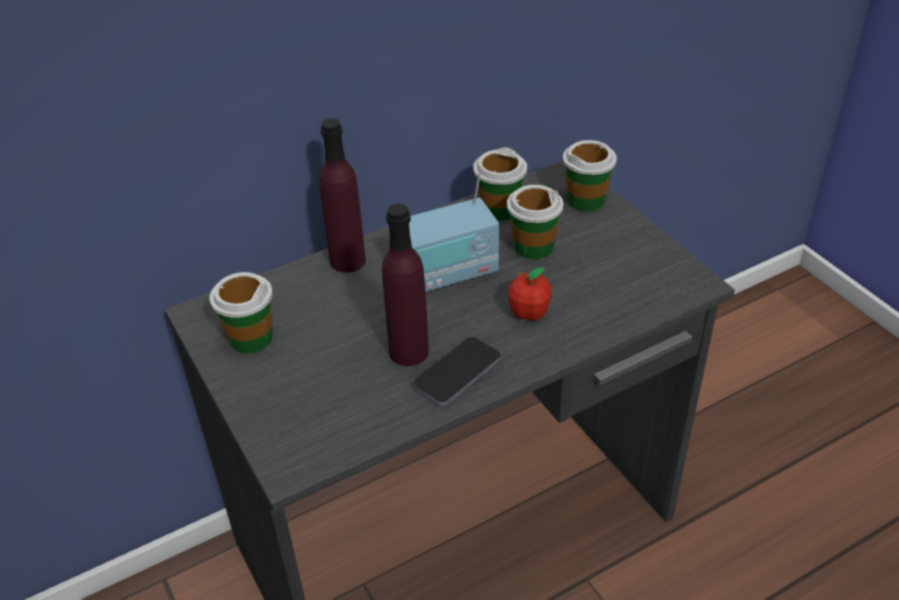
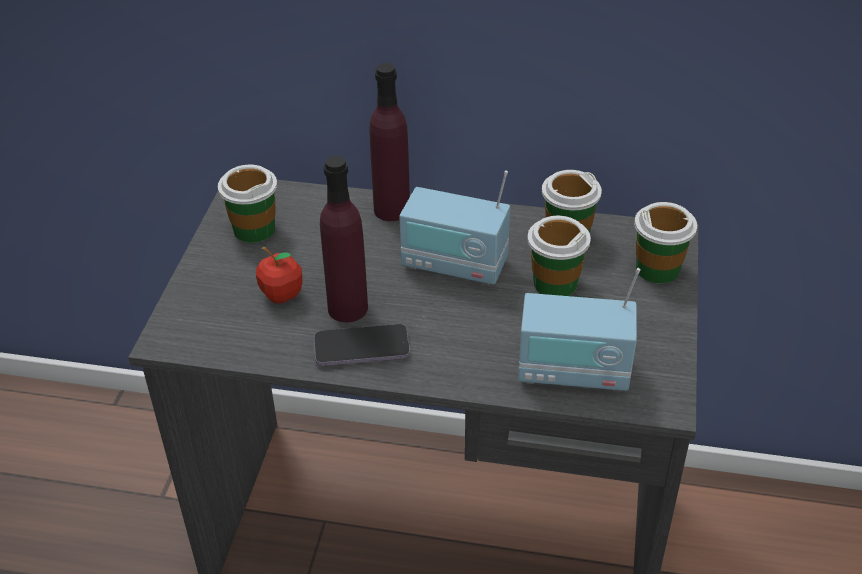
camera: 40 degrees right, 0 degrees up
apple [508,267,552,321] -> apple moved to [256,247,302,303]
none -> radio [518,268,641,391]

